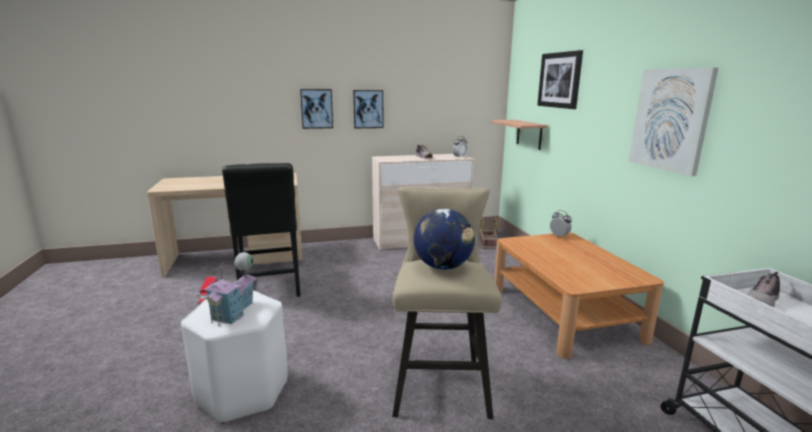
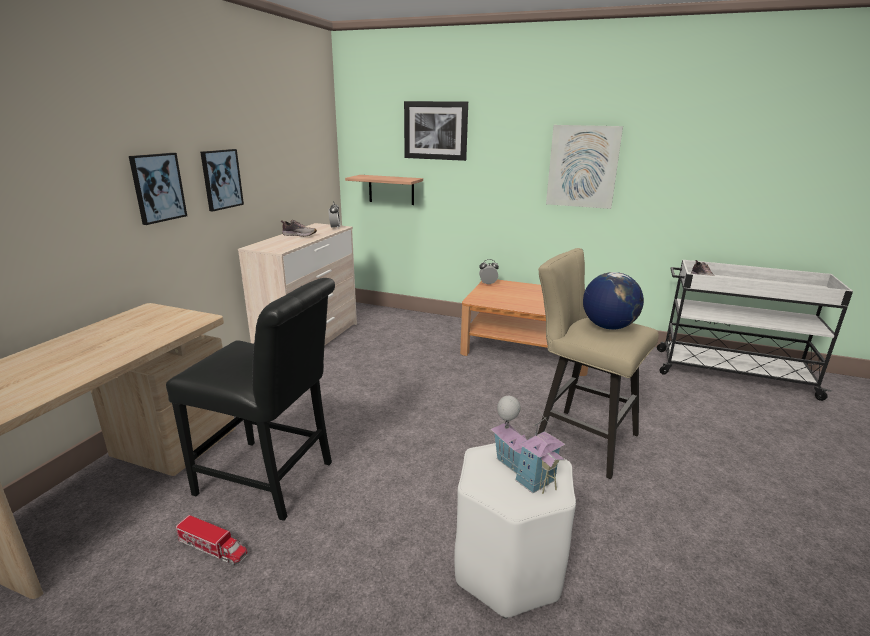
camera: 55 degrees left, 5 degrees up
basket [480,218,498,249] -> none

